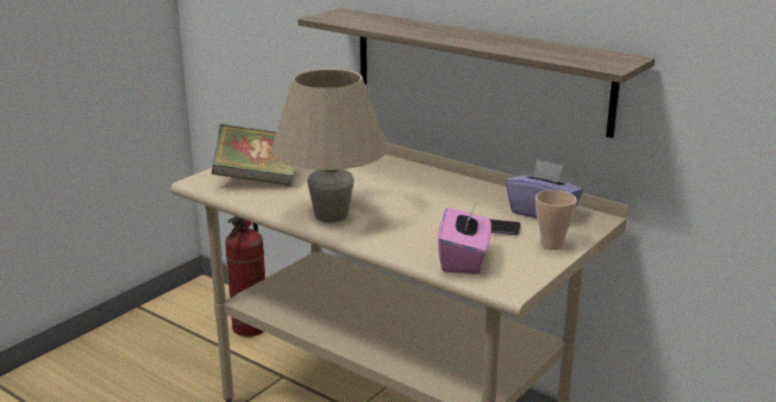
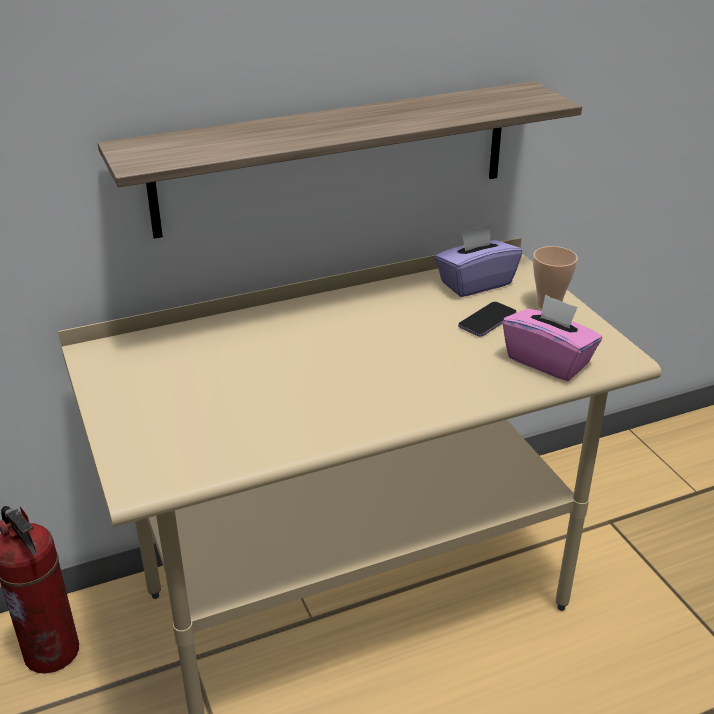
camera: 60 degrees left, 10 degrees up
book [212,124,294,186] -> none
beige table lamp [272,69,388,223] -> none

